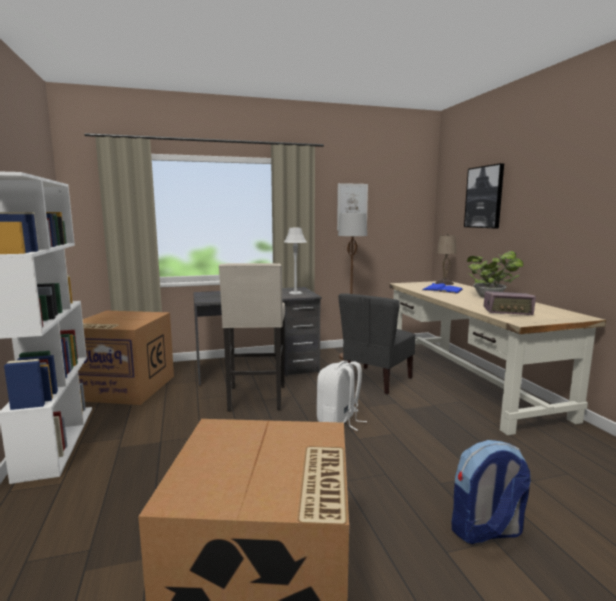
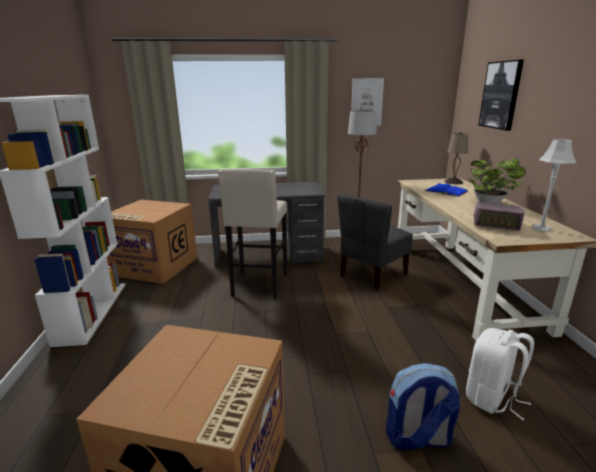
camera: 10 degrees right, 10 degrees up
grey table lamp [284,228,307,295] -> grey table lamp moved to [532,139,576,232]
white backpack [317,361,367,431] -> white backpack moved to [466,328,534,420]

